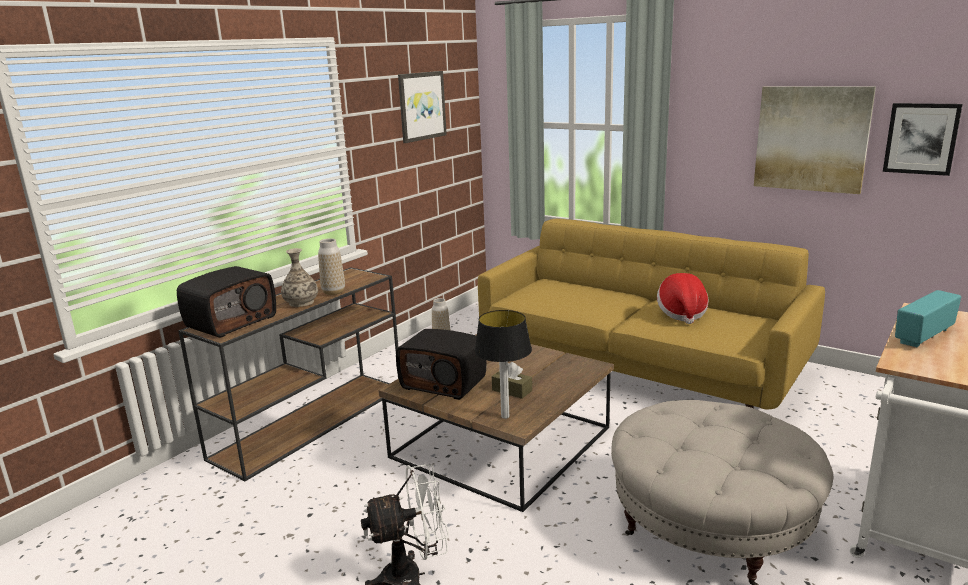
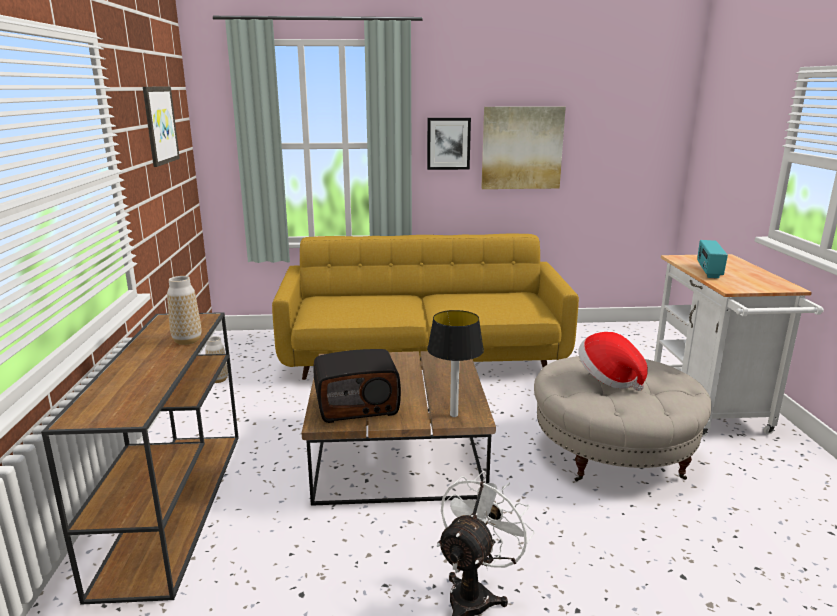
camera: 40 degrees left, 0 degrees up
radio [177,266,276,337] -> none
vase [281,248,318,307] -> none
brown tissue box [492,362,532,399] -> none
hat [657,273,708,324] -> hat moved to [578,332,648,391]
picture [883,103,963,176] -> picture moved to [427,118,471,170]

